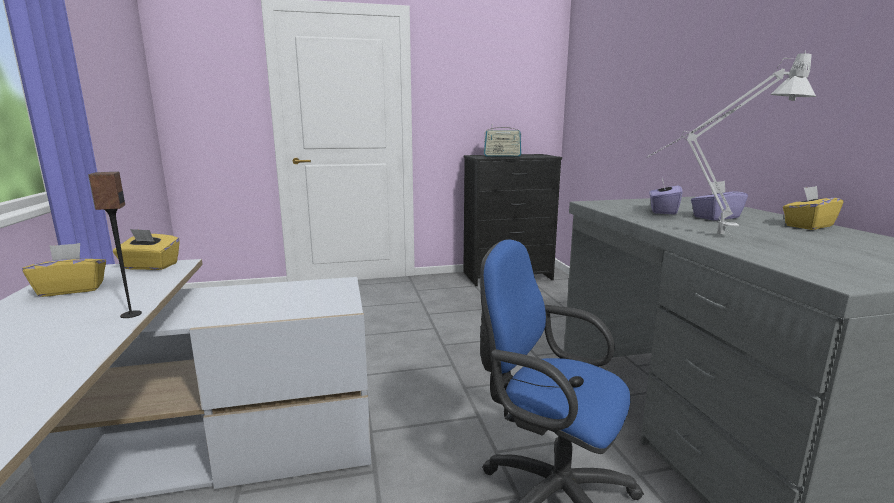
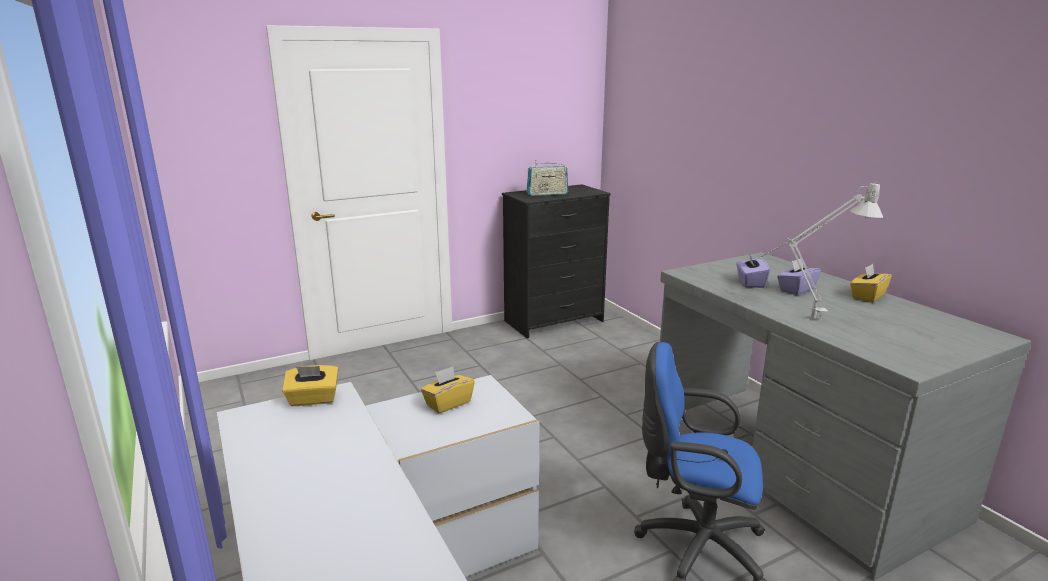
camera: 15 degrees left, 5 degrees up
yellow tissue box [22,243,106,297] -> yellow tissue box moved to [421,366,475,414]
speaker [88,172,142,318] -> none

